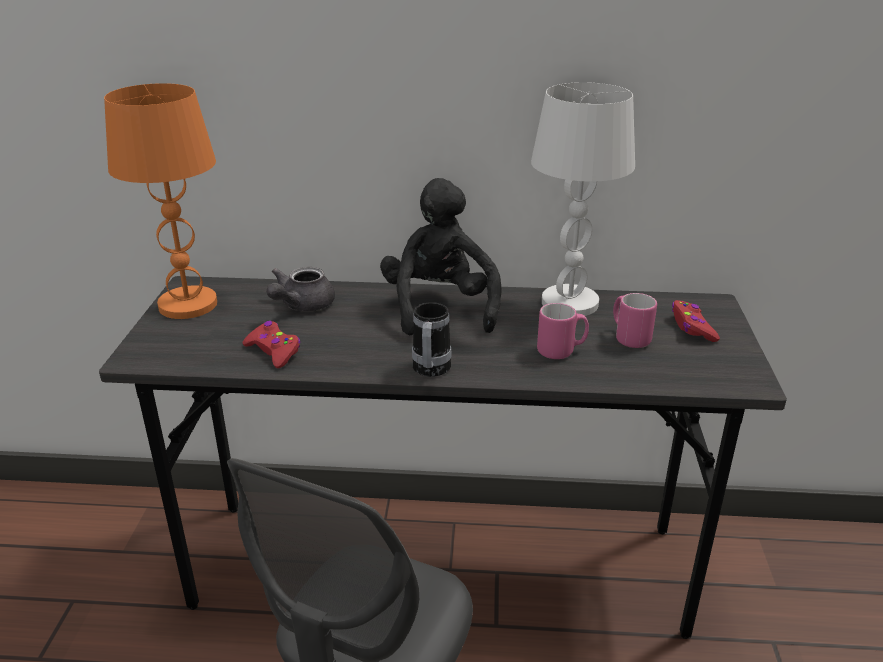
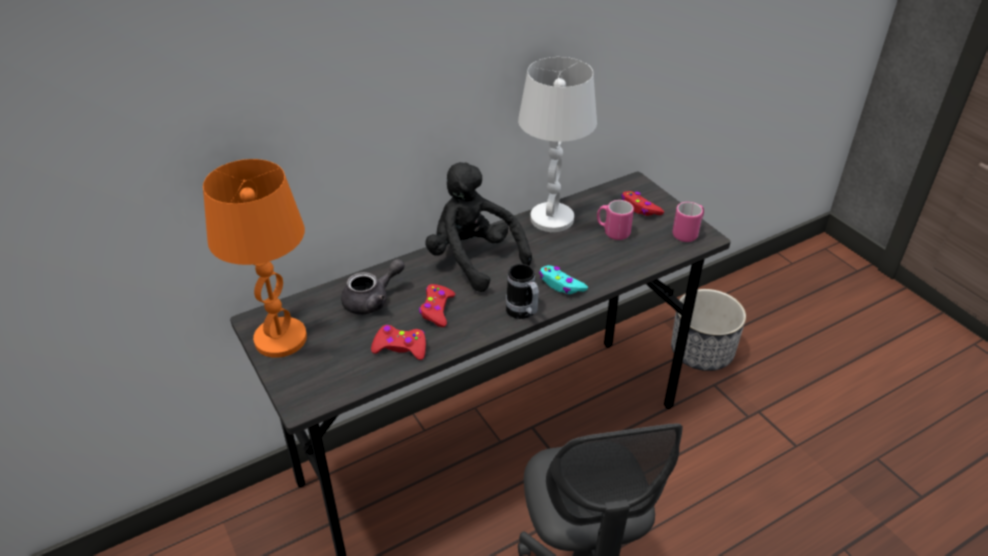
camera: 35 degrees left, 10 degrees up
grey teapot [266,267,335,311] -> grey teapot turned 120 degrees counterclockwise [341,259,405,315]
pink mug [537,303,589,359] -> pink mug moved to [672,202,704,242]
none -> red game controller [419,284,455,327]
none -> turquoise game controller [539,265,588,294]
none -> planter [671,289,746,371]

